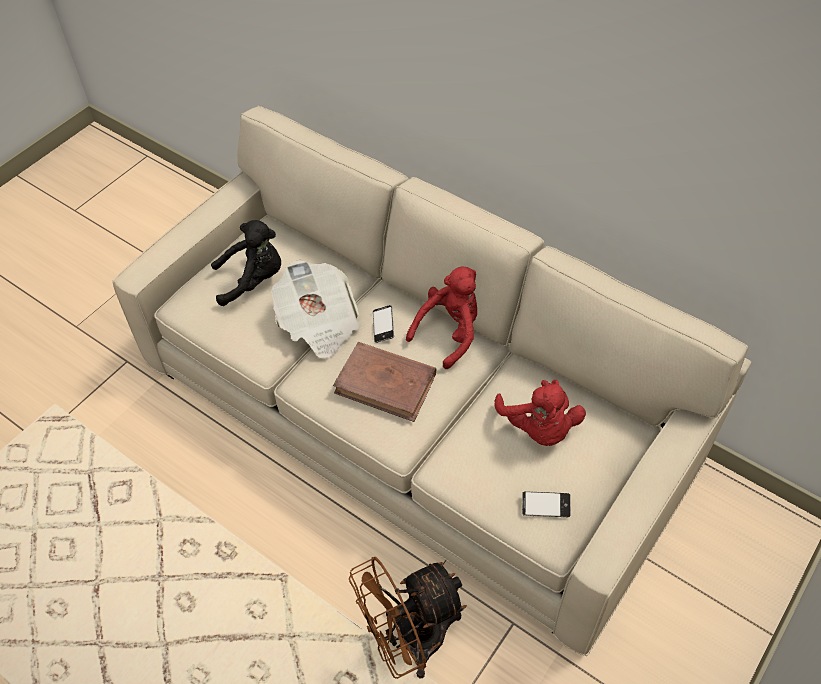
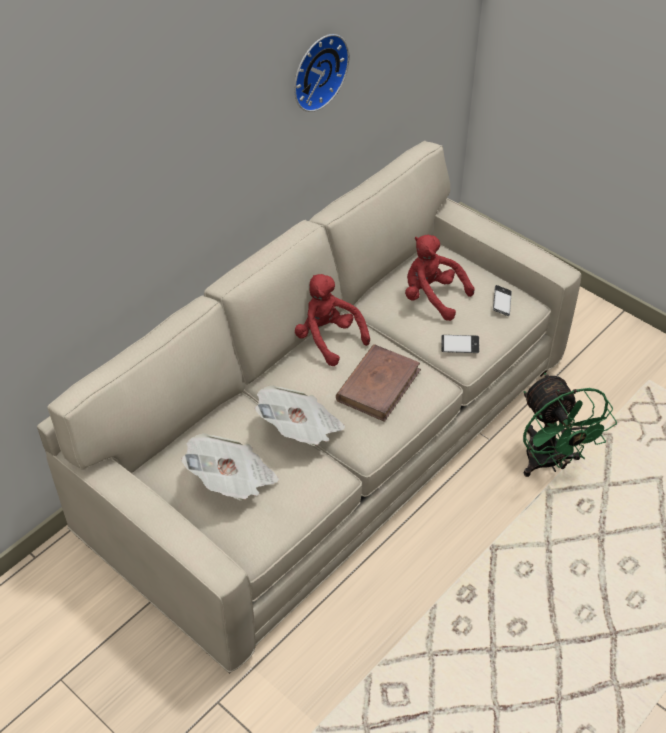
camera: 85 degrees left, 5 degrees down
black plush toy [211,220,281,306] -> newspaper [181,433,279,500]
brown fan [349,557,467,679] -> green fan [523,373,617,477]
phone [373,305,394,343] -> phone moved to [441,335,479,353]
red plush toy [494,380,586,446] -> red plush toy turned 135 degrees counterclockwise [405,235,475,321]
none -> wall clock [294,34,349,112]

